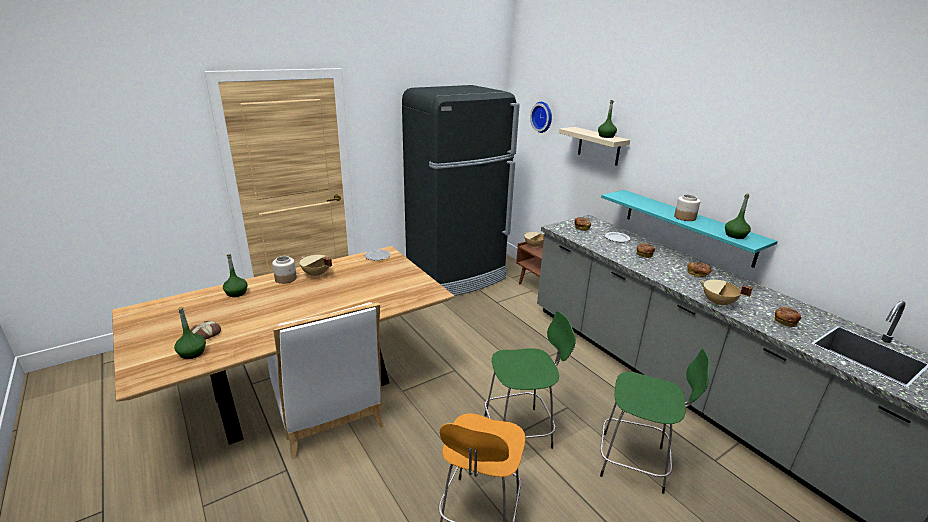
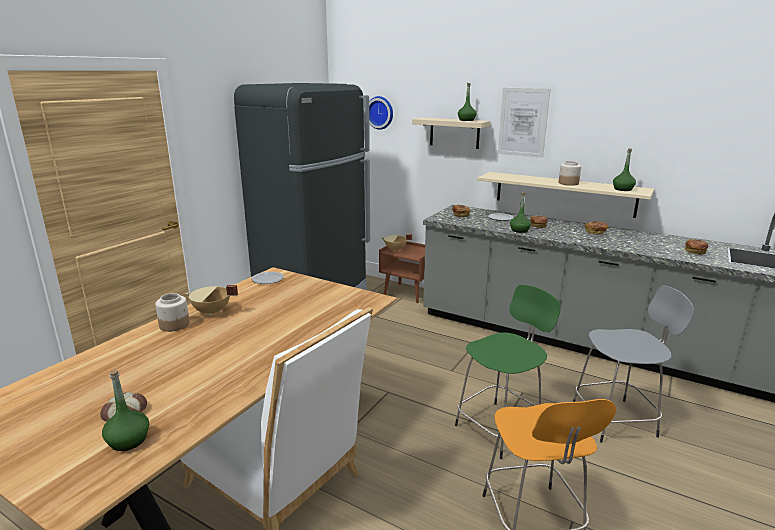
camera: 25 degrees left, 5 degrees down
green bottle [223,254,247,297] -> green bottle moved to [510,192,531,233]
green stool [600,348,710,494] -> grey stool [573,285,694,443]
turquoise shelf [601,190,778,268] -> beige shelf [477,172,654,218]
beige cooking pot [700,280,753,306] -> none
none -> picture [498,88,551,158]

